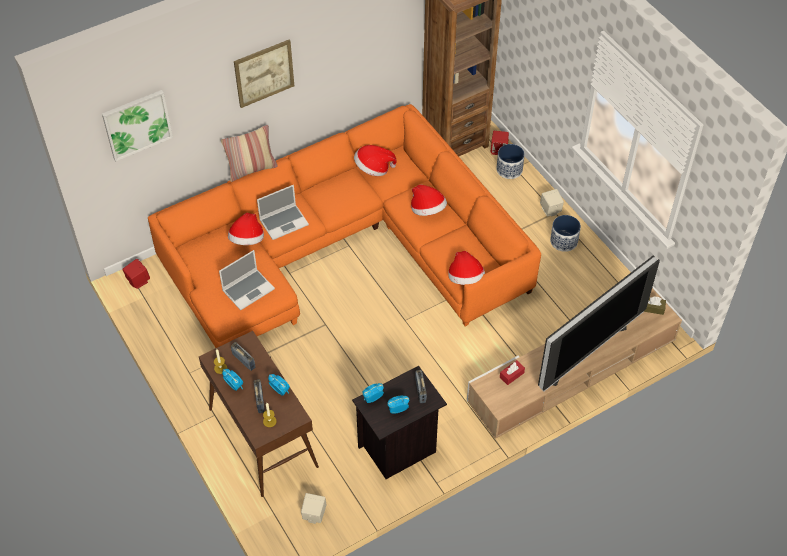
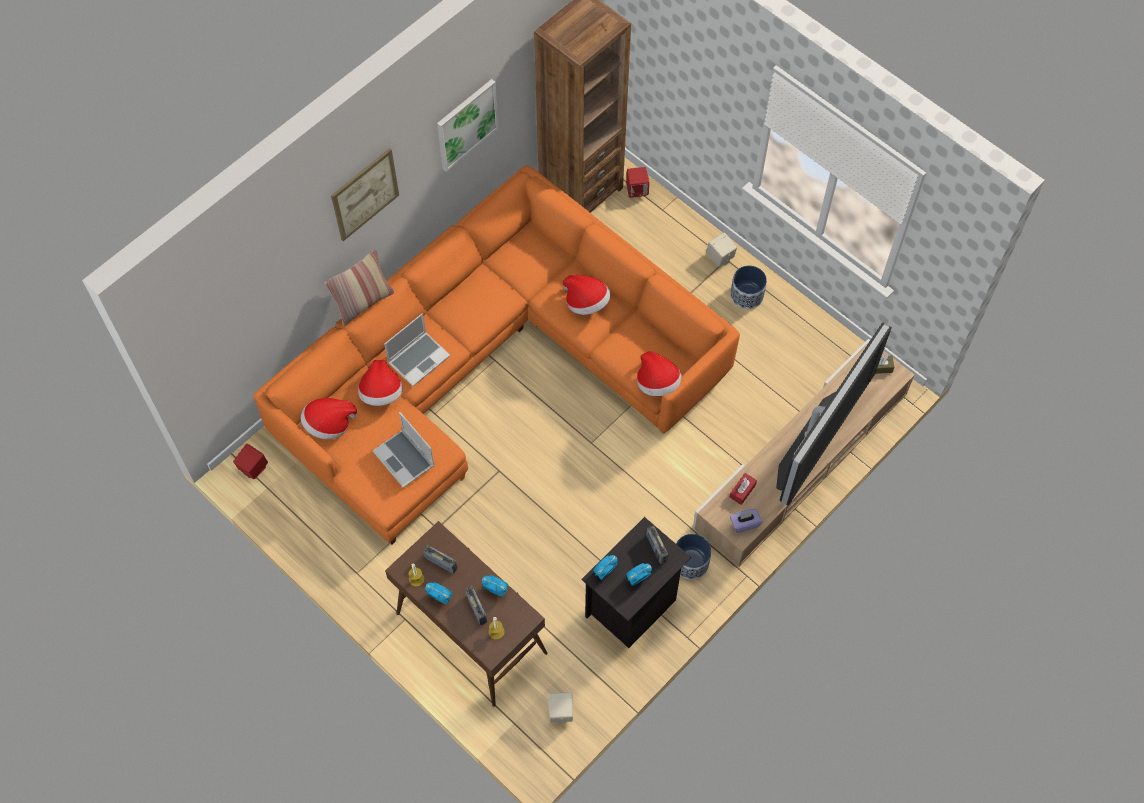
camera: 15 degrees left, 10 degrees up
picture [102,90,173,161] -> picture moved to [437,79,499,172]
laptop [219,250,275,310] -> laptop turned 105 degrees clockwise [373,412,435,488]
hat [354,145,397,176] -> hat moved to [301,398,357,439]
planter [496,144,525,179] -> planter moved to [676,534,712,580]
none -> purple tissue box [730,509,762,533]

